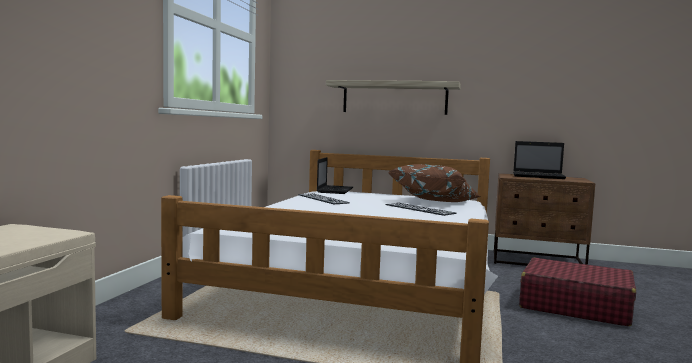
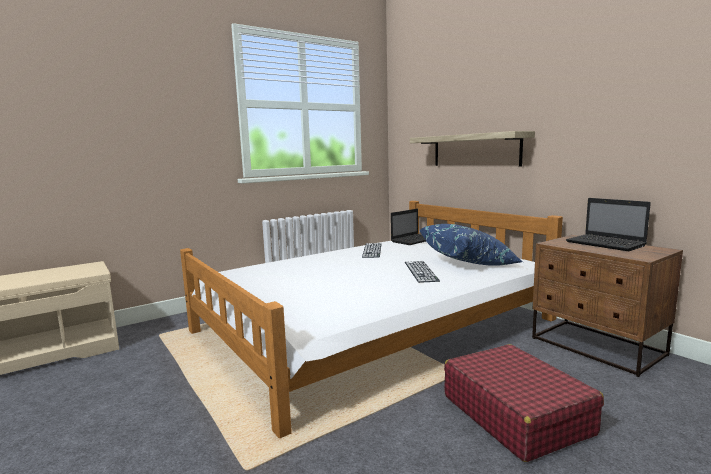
camera: 40 degrees right, 5 degrees up
brown pillow [388,164,480,202] -> blue pillow [420,224,523,266]

